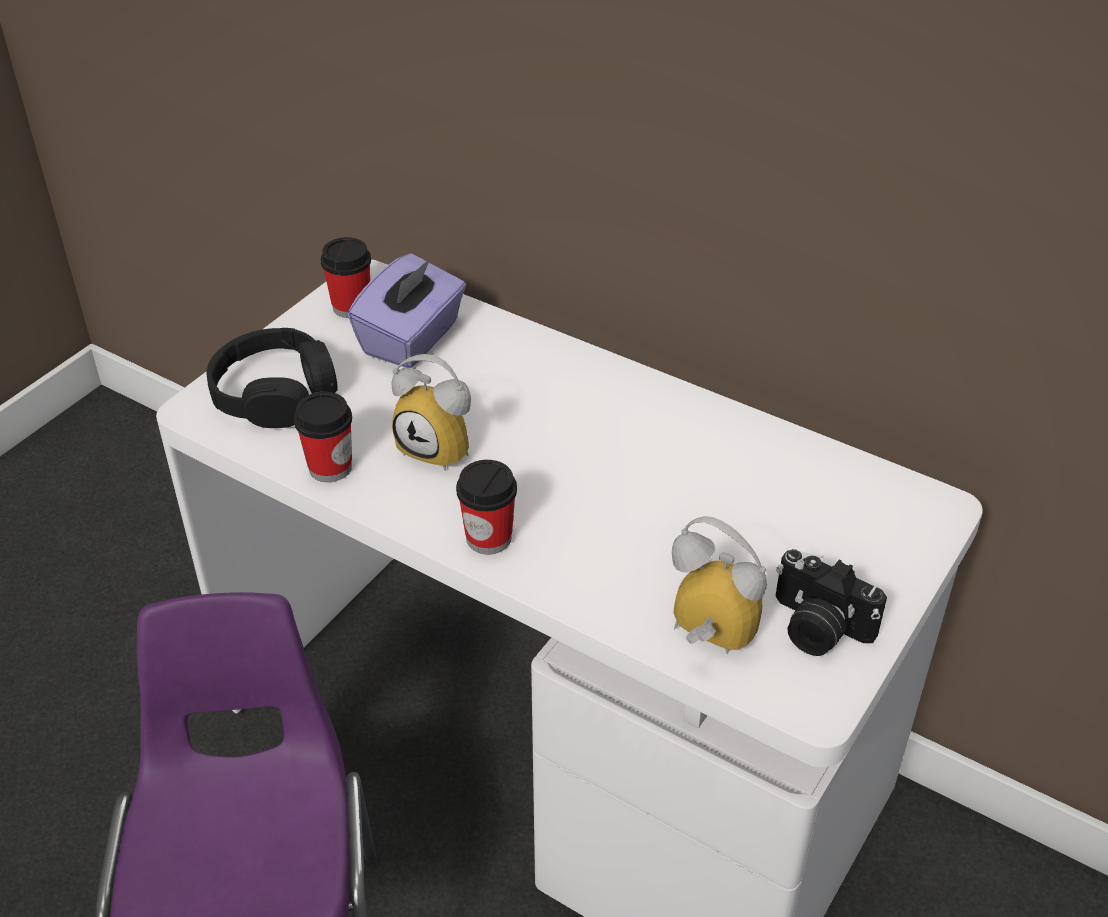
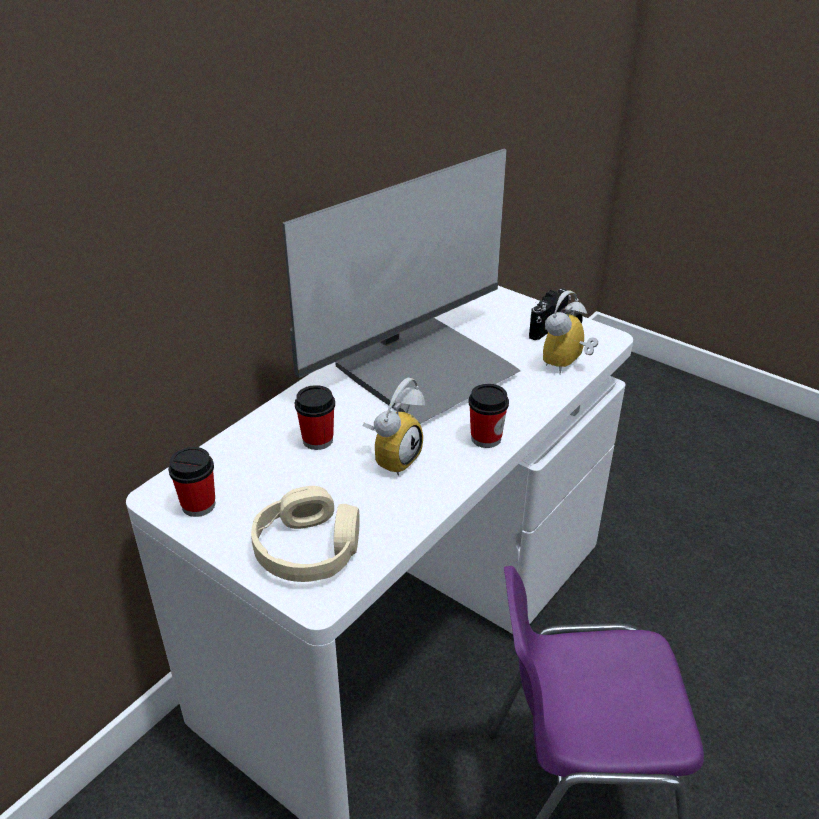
camera: 85 degrees left, 5 degrees down
black headphones [207,328,338,428] -> beige headphones [251,486,360,582]
cup [294,392,352,482] -> cup moved to [295,385,335,450]
purple tissue box [348,253,466,368] -> none
none -> monitor [282,149,520,424]

